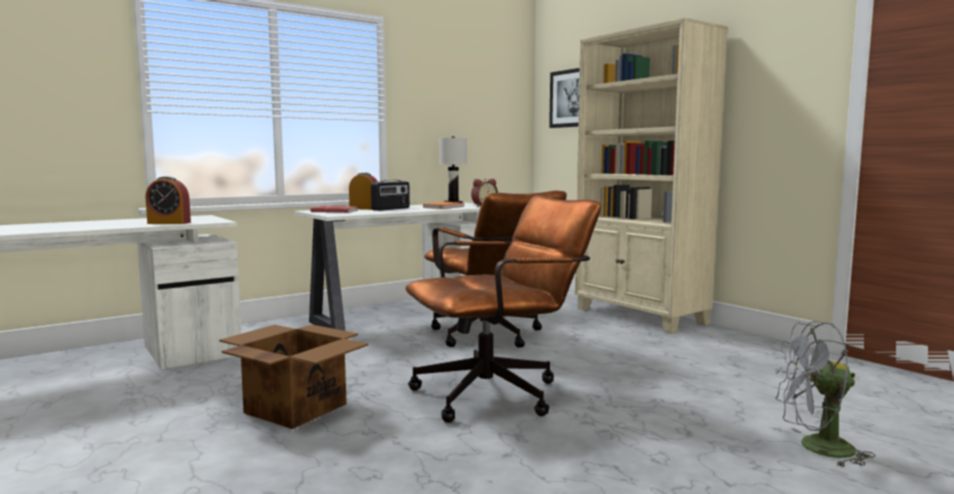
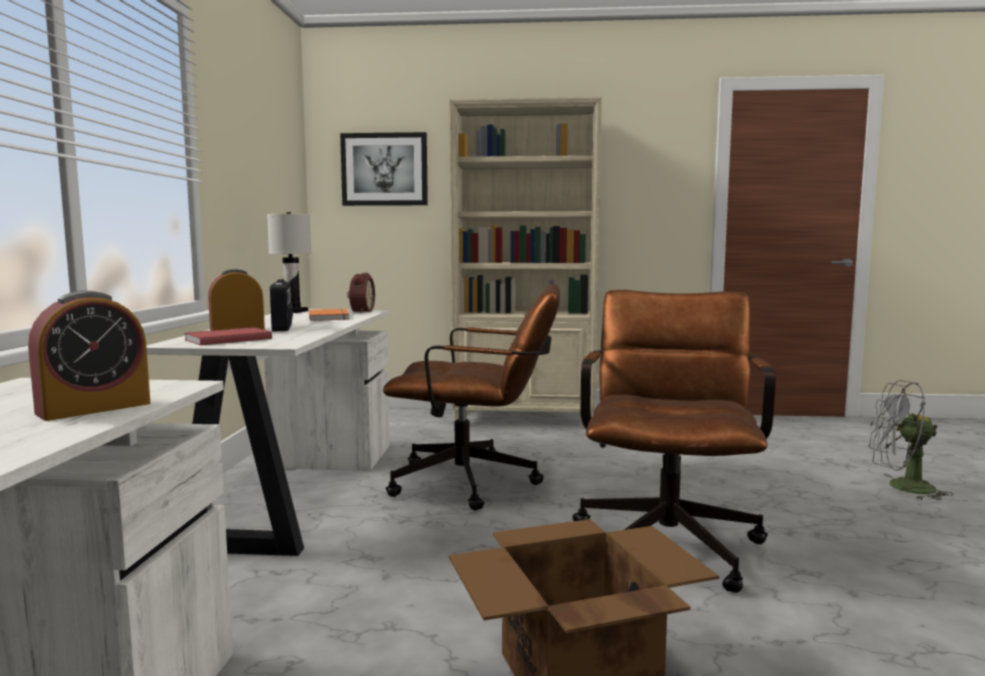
camera: 50 degrees left, 0 degrees up
grey fan [775,321,875,468] -> grey fan turned 60 degrees clockwise [869,380,954,500]

